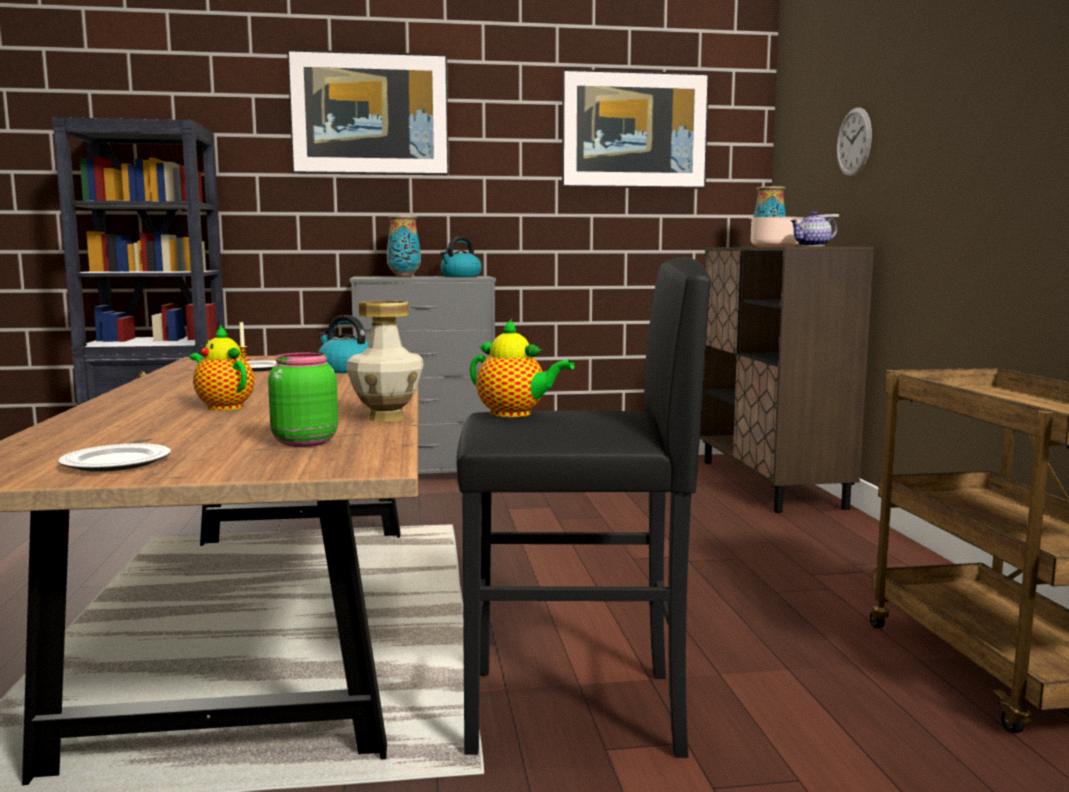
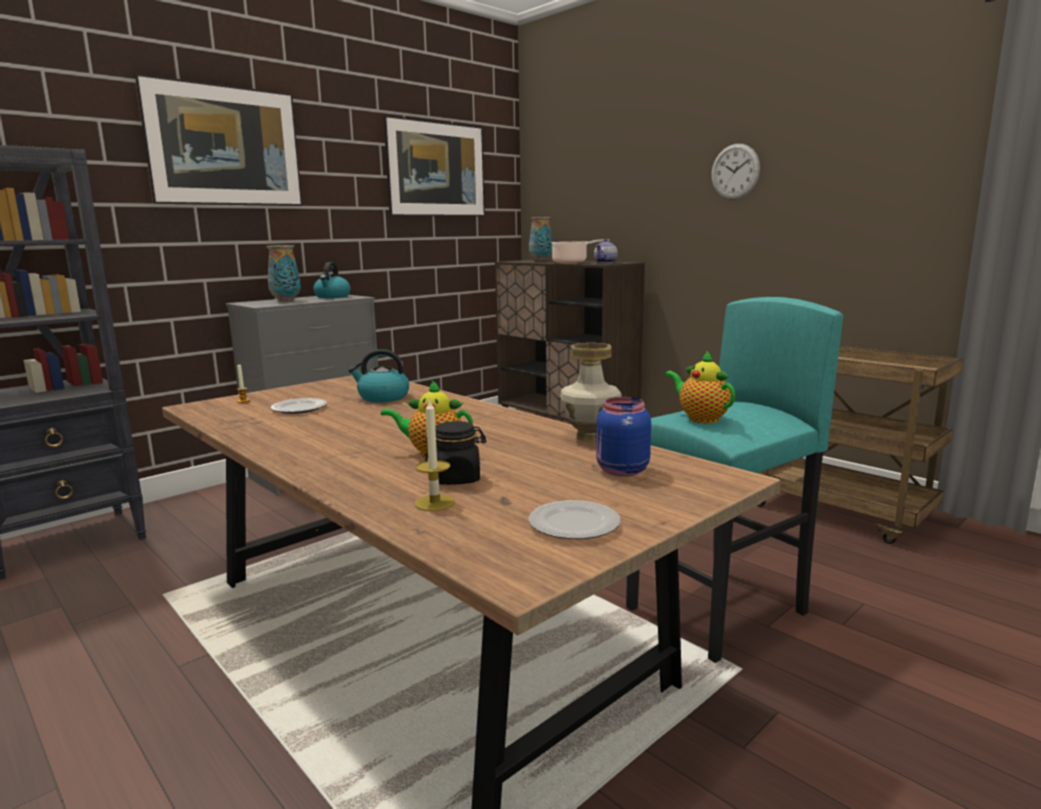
camera: 35 degrees left, 5 degrees up
green jar [268,352,338,447] -> blue jar [596,397,651,477]
black stool [456,257,710,758] -> turquoise stool [626,297,843,663]
teapot [470,319,575,417] -> teapot turned 120 degrees counterclockwise [665,351,735,423]
wall clock [837,107,872,177] -> wall clock moved to [711,144,760,200]
none -> candle [415,398,455,511]
none -> black jar [425,421,486,485]

